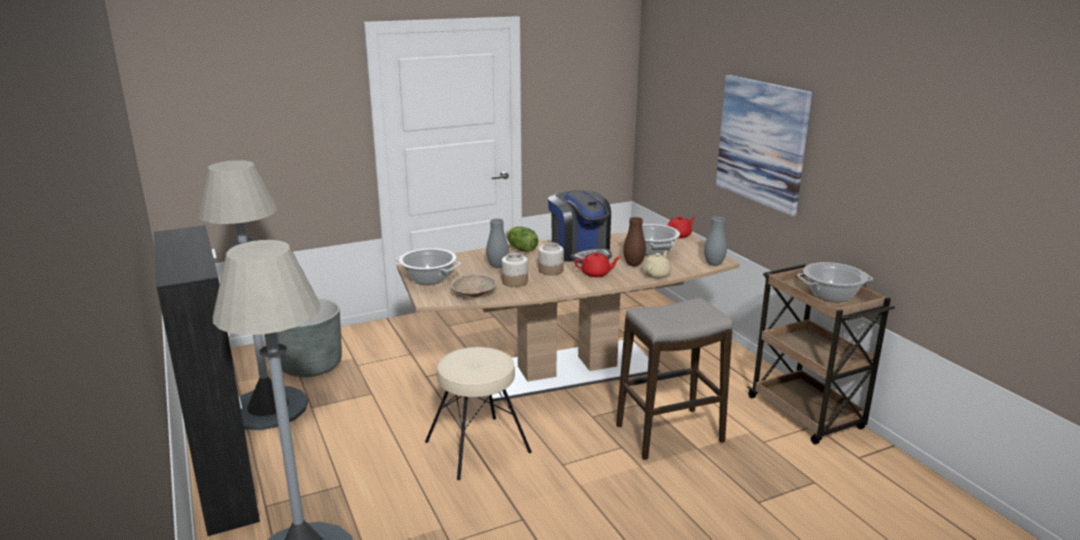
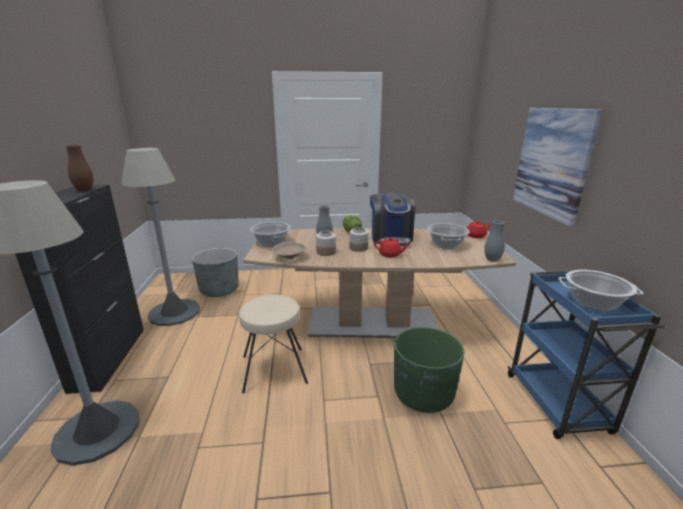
camera: 20 degrees right, 0 degrees up
stool [616,298,732,460] -> green planter [394,327,464,413]
brown vase [623,217,646,266] -> brown vase moved to [66,145,93,191]
beige teapot [642,251,672,278] -> none
brown cart [747,264,895,444] -> blue cart [507,271,665,439]

